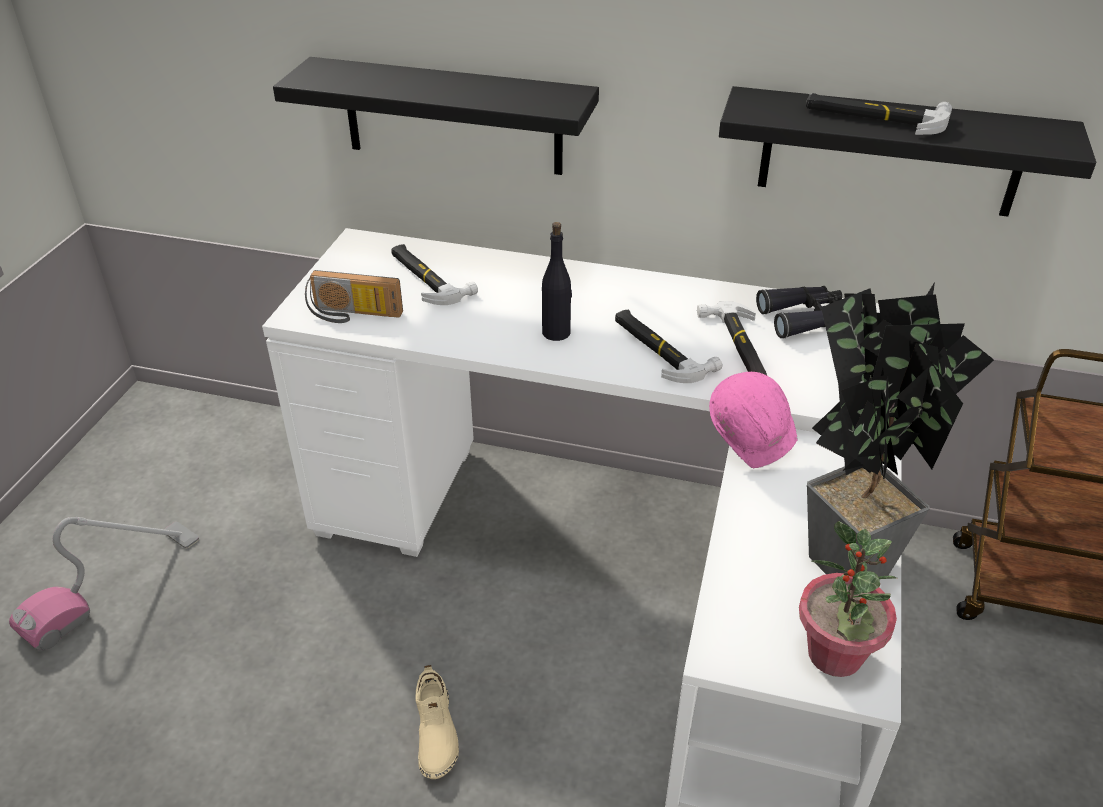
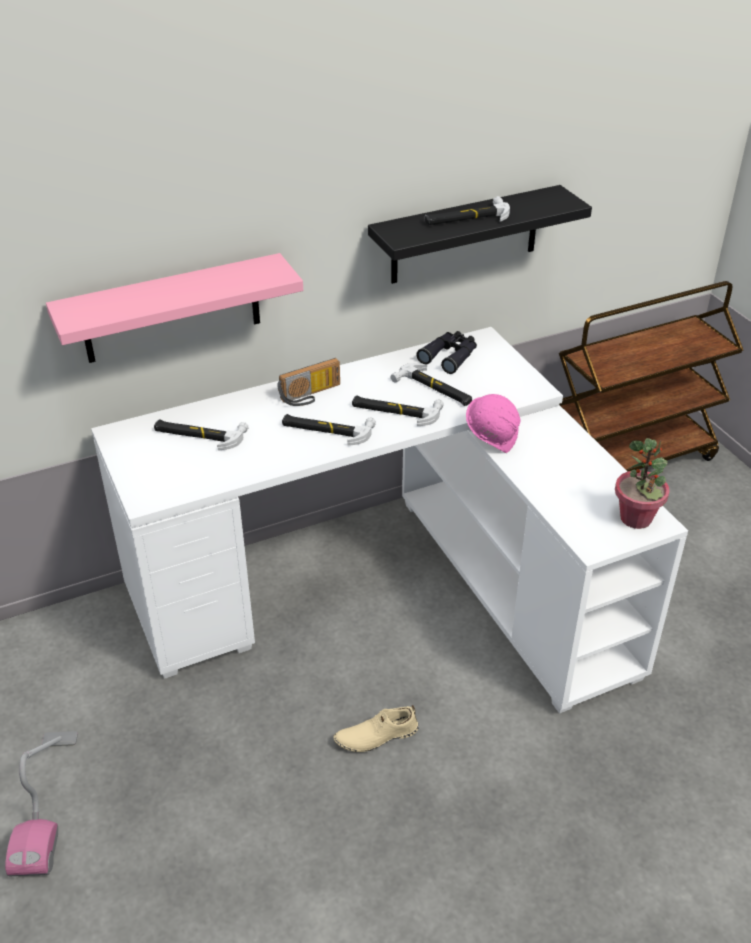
camera: 40 degrees left, 0 degrees up
black shelf [273,57,599,175] -> pink shelf [46,253,303,363]
radio [305,270,403,323] -> radio moved to [277,358,340,406]
beige shoe [415,665,459,779] -> beige shoe turned 120 degrees clockwise [333,705,419,752]
black bottle [542,222,572,341] -> hammer [282,414,376,446]
potted plant [807,282,994,580] -> none

